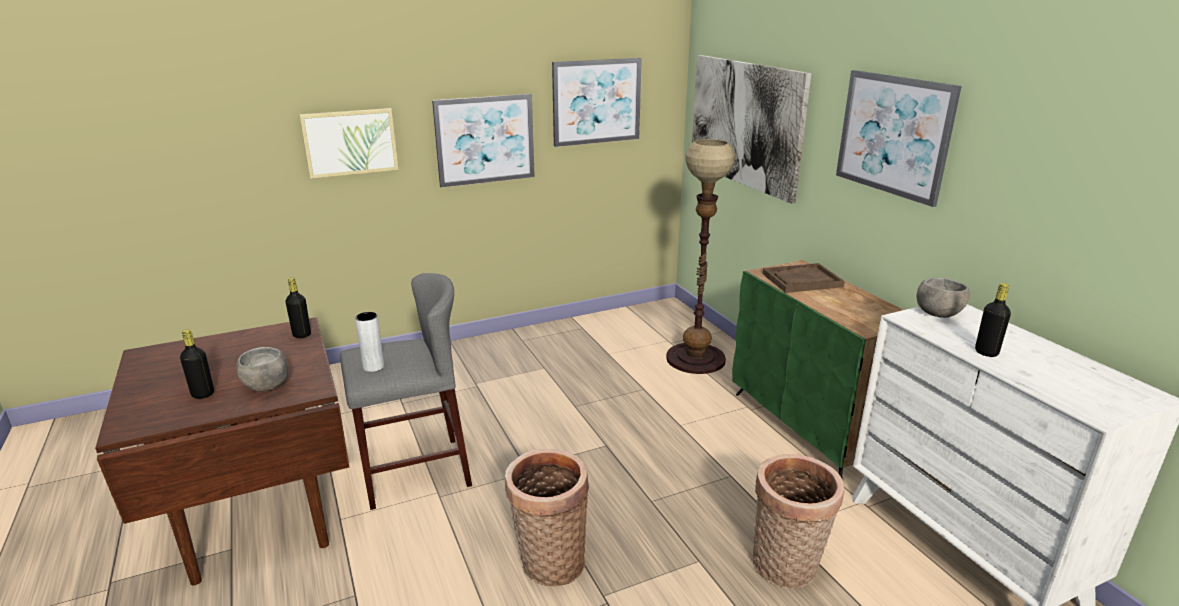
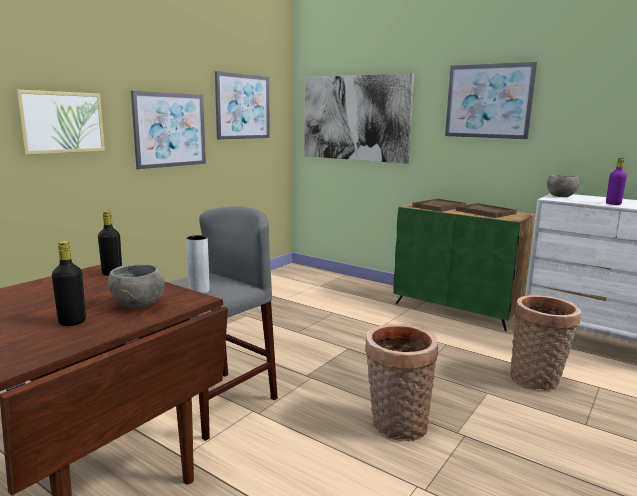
camera: 30 degrees left, 10 degrees down
floor lamp [666,139,735,374] -> none
black bottle [975,283,1011,357] -> purple bottle [606,158,627,205]
none -> brown tray [456,203,517,218]

